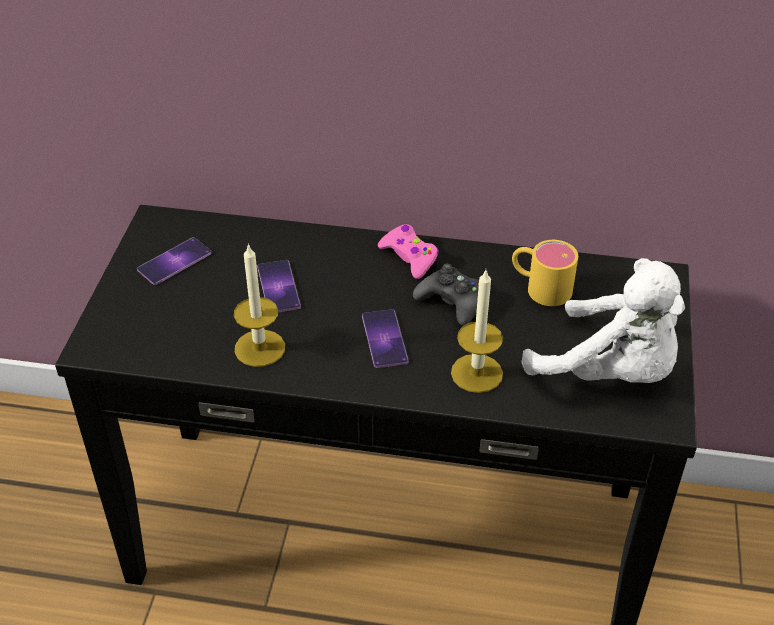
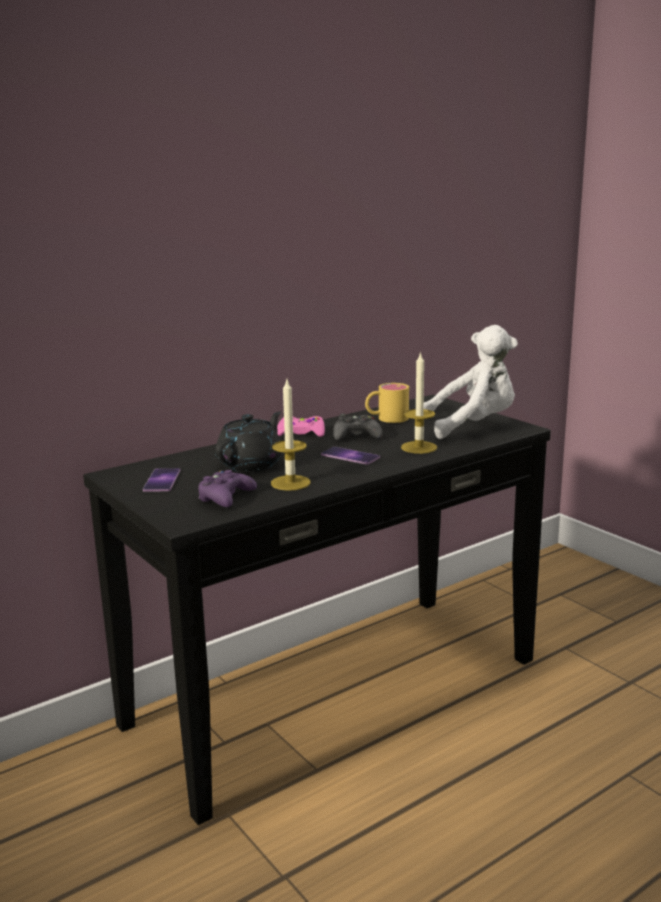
camera: 45 degrees left, 25 degrees down
phone [257,260,301,312] -> black teapot [215,411,282,472]
none -> purple game controller [198,470,257,507]

